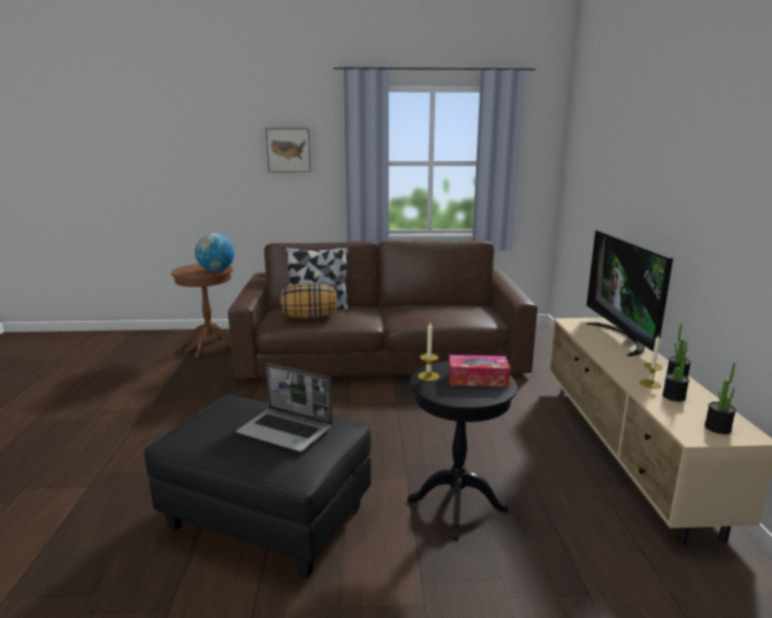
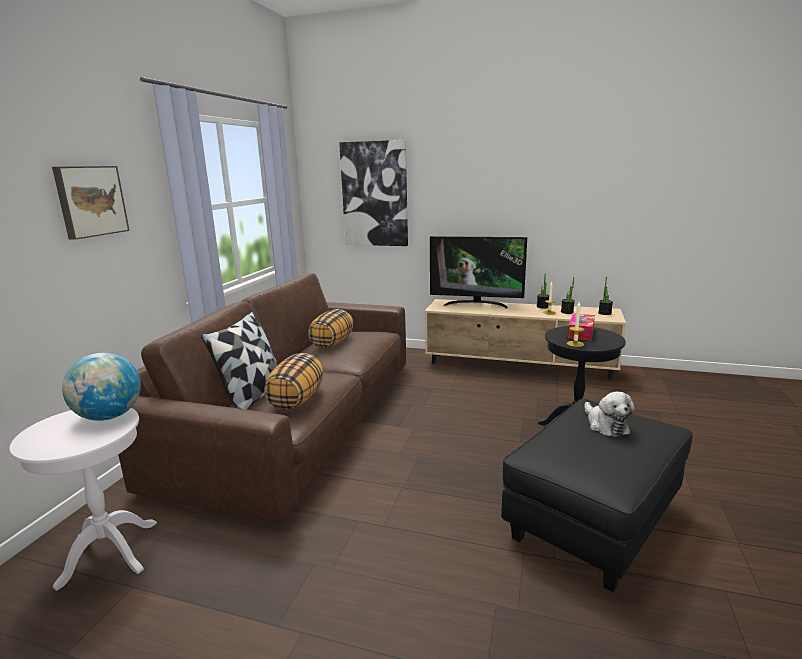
camera: 70 degrees left, 0 degrees up
brown side table [171,264,233,358] -> white side table [10,408,157,591]
laptop [236,363,332,452] -> plush toy [584,392,635,437]
none -> pillow [308,309,354,348]
none -> picture [339,140,408,246]

